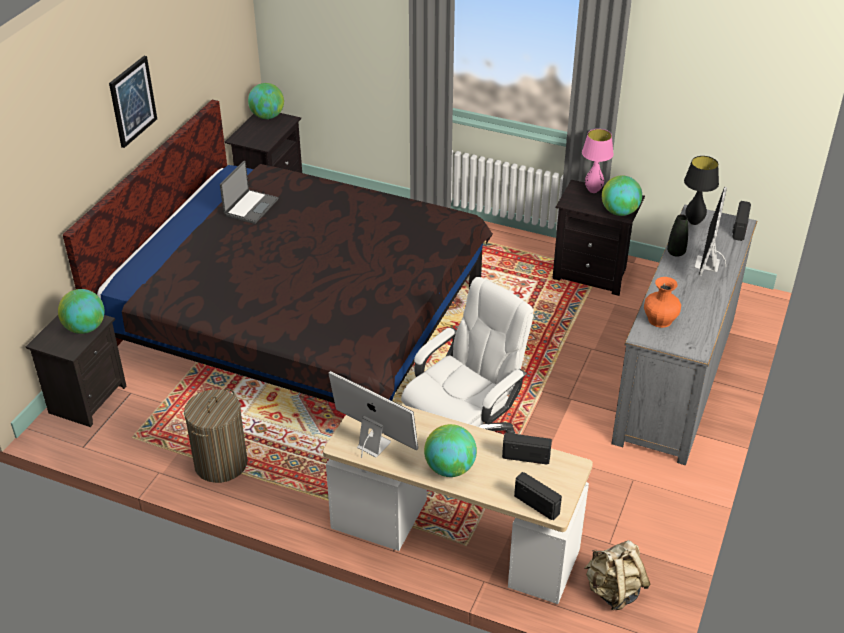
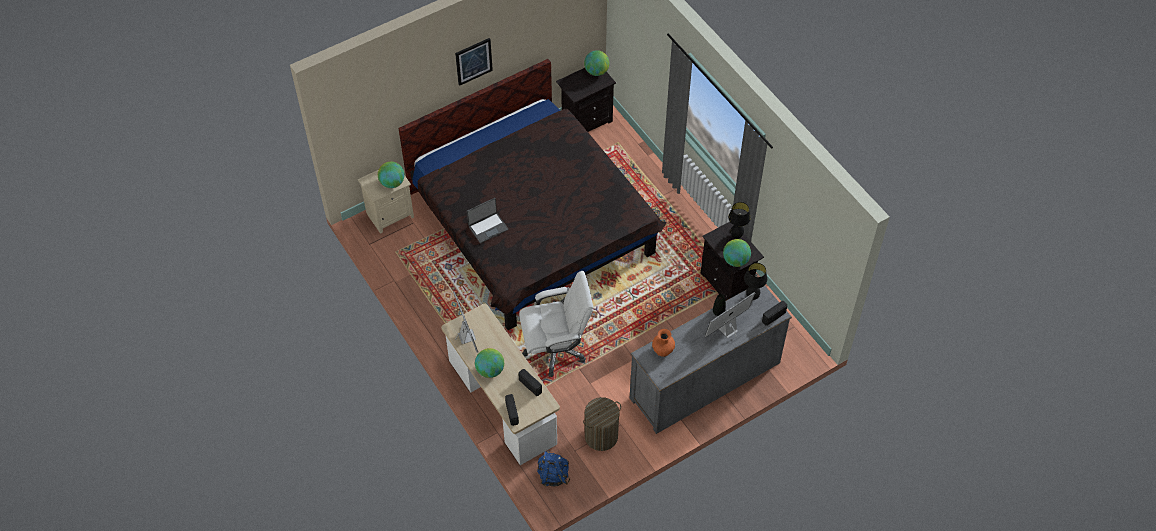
camera: 35 degrees right, 15 degrees up
black nightstand [26,315,127,427] -> beige nightstand [358,170,414,234]
laundry basket [184,389,247,483] -> laundry basket moved to [583,397,621,451]
laptop [220,161,278,224] -> laptop moved to [467,198,508,243]
pink table lamp [582,129,614,193] -> black table lamp [728,202,750,239]
beige backpack [585,540,651,610] -> blue backpack [537,450,570,487]

